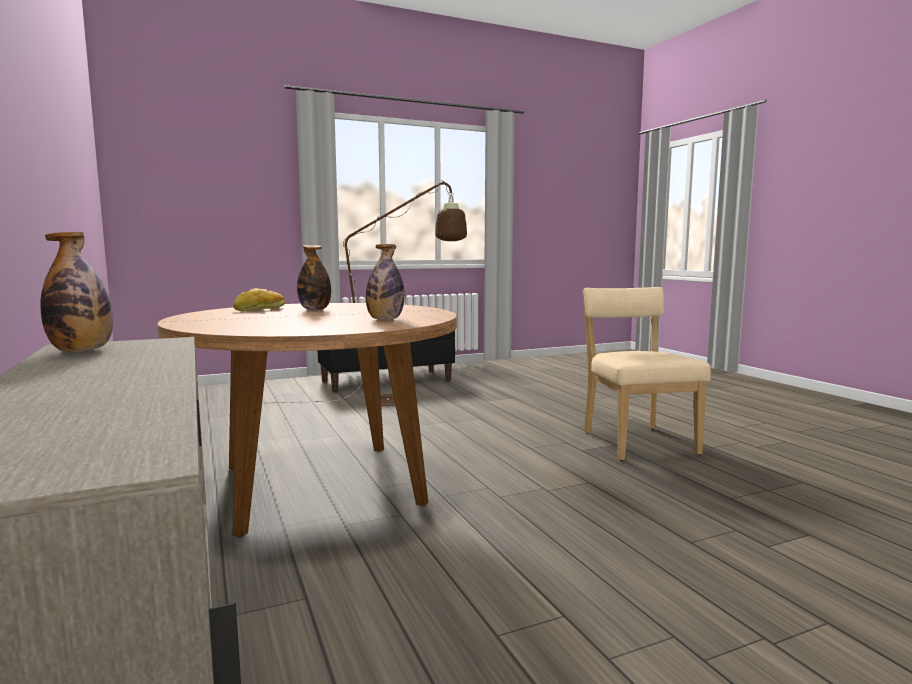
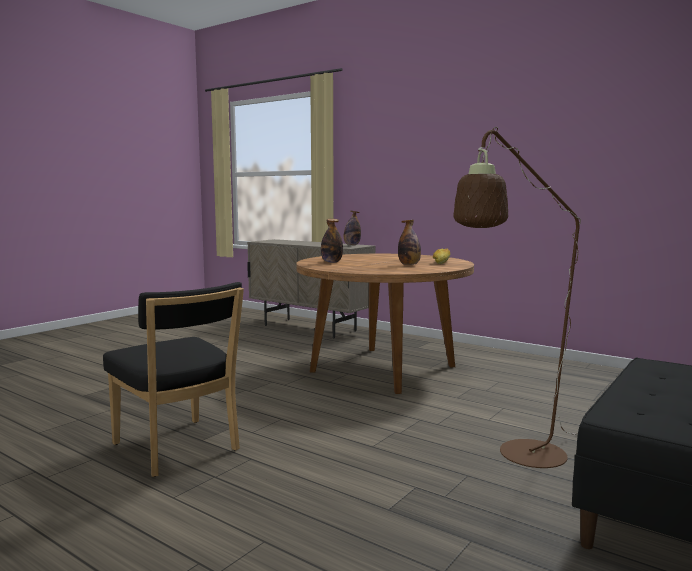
camera: 150 degrees right, 0 degrees up
beige chair [583,287,711,461] -> black chair [103,282,244,477]

